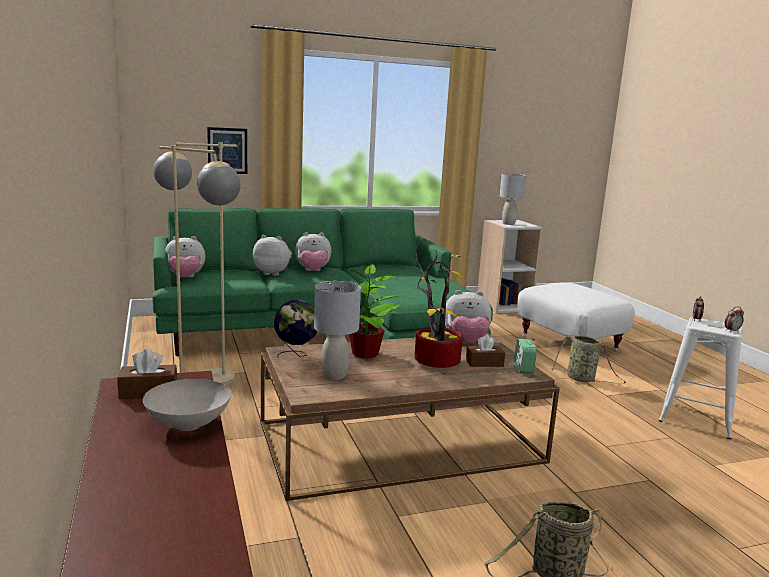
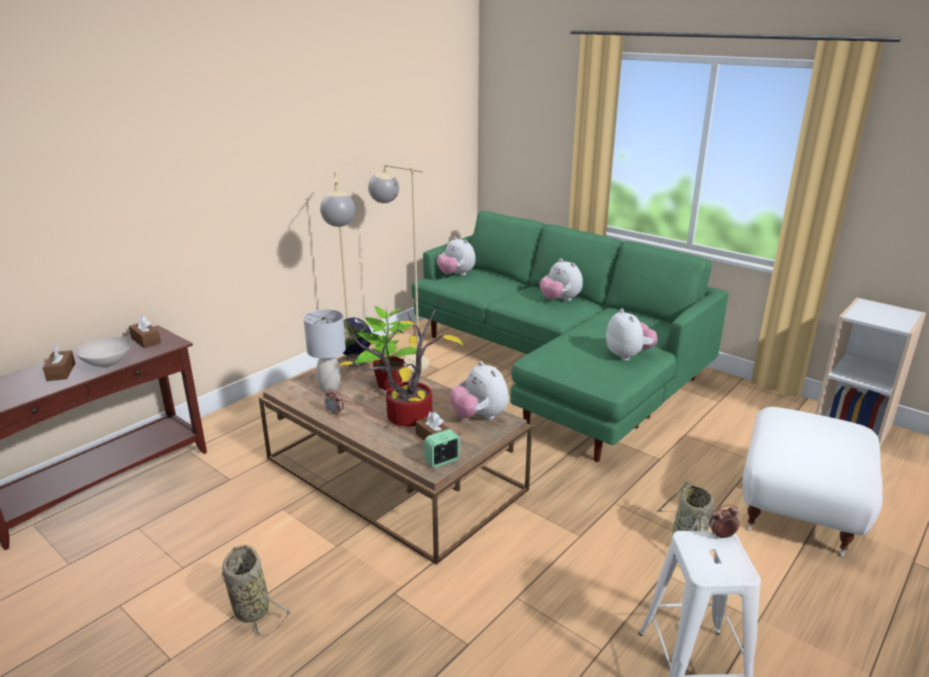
camera: 60 degrees right, 10 degrees up
picture [207,127,247,174] -> none
plush toy [253,235,292,276] -> plush toy moved to [606,309,657,361]
grey table lamp [500,173,526,225] -> none
alarm clock [725,306,744,332] -> alarm clock moved to [324,389,344,416]
none -> brown tissue box [43,345,75,381]

